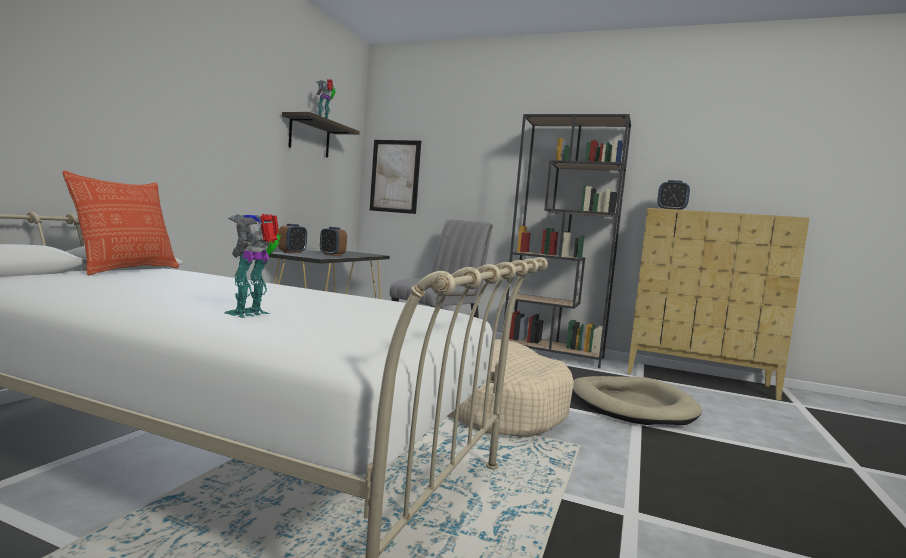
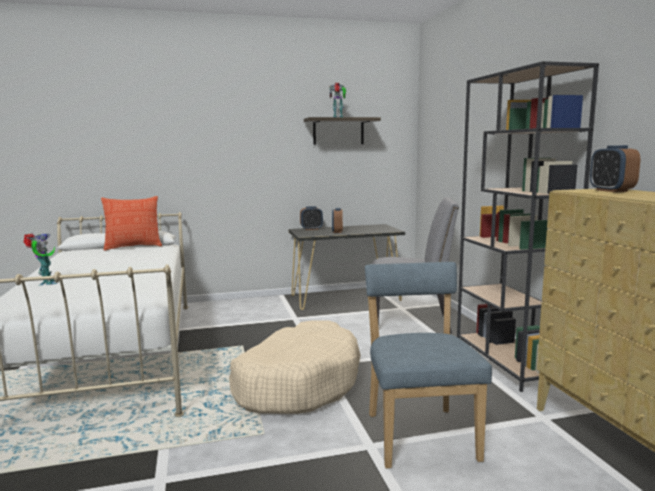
camera: 55 degrees right, 5 degrees up
toy robot [224,214,281,318] -> toy robot turned 90 degrees clockwise [23,233,57,285]
picture [370,140,421,214] -> none
beige dog bed [572,376,702,425] -> blue chair [365,262,492,469]

